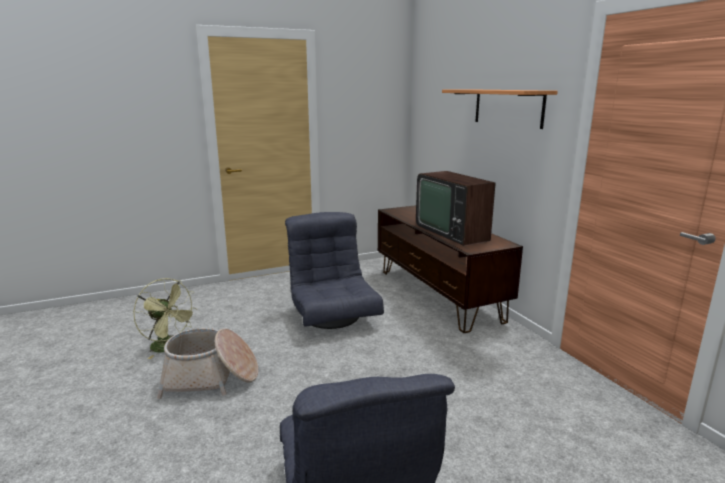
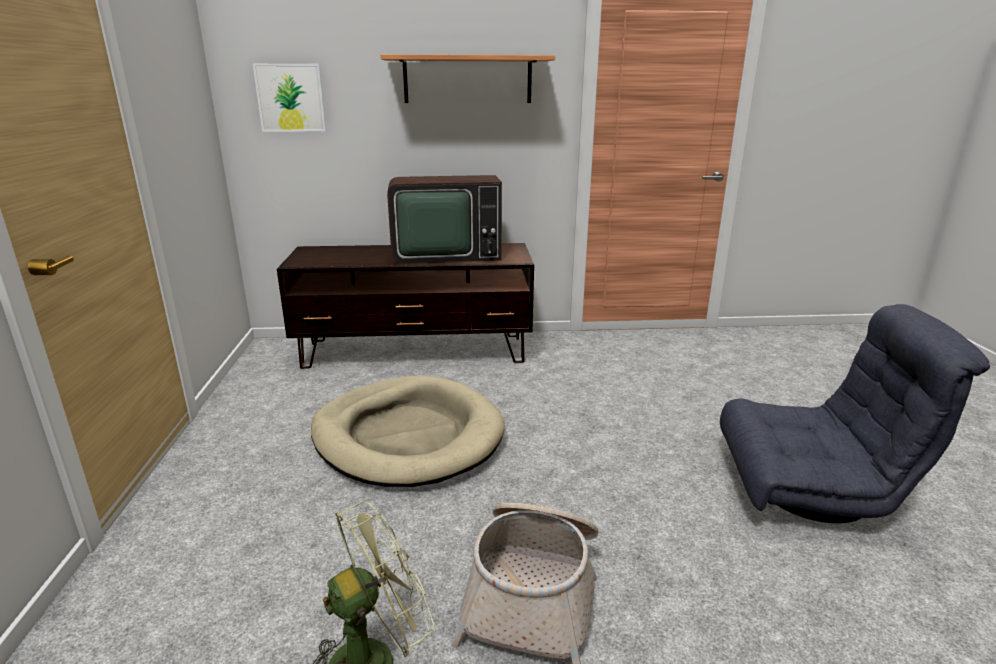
camera: 70 degrees left, 5 degrees up
grey armchair [285,212,384,329] -> beige dog bed [311,376,505,487]
none -> picture [253,64,326,132]

